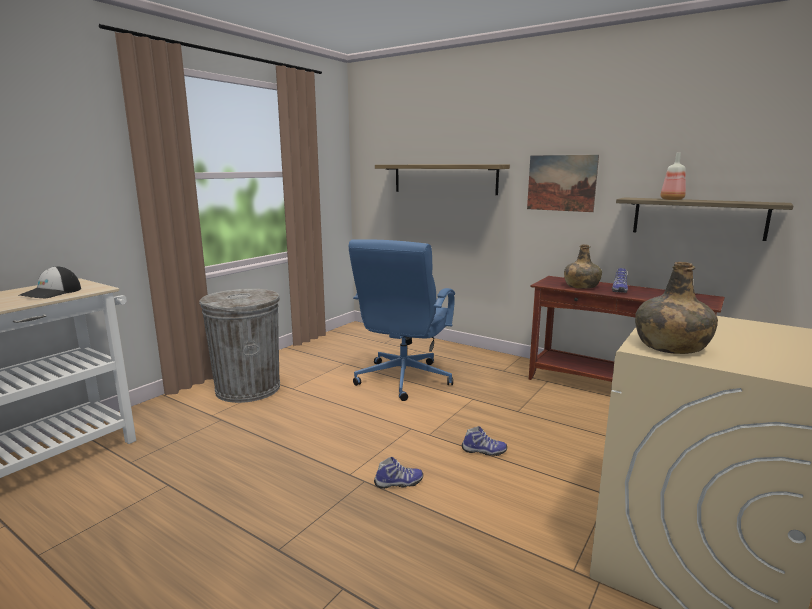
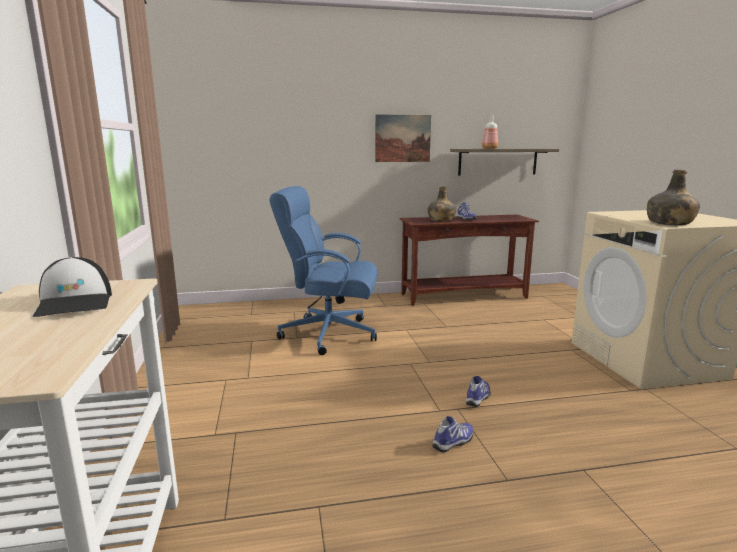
camera: 45 degrees left, 0 degrees up
grey trash can [199,289,280,403] -> none
blue office chair [349,239,455,401] -> blue office chair turned 120 degrees clockwise [269,186,378,355]
shelf [375,165,510,195] -> none
shoe [462,426,507,456] -> shoe moved to [432,416,473,452]

